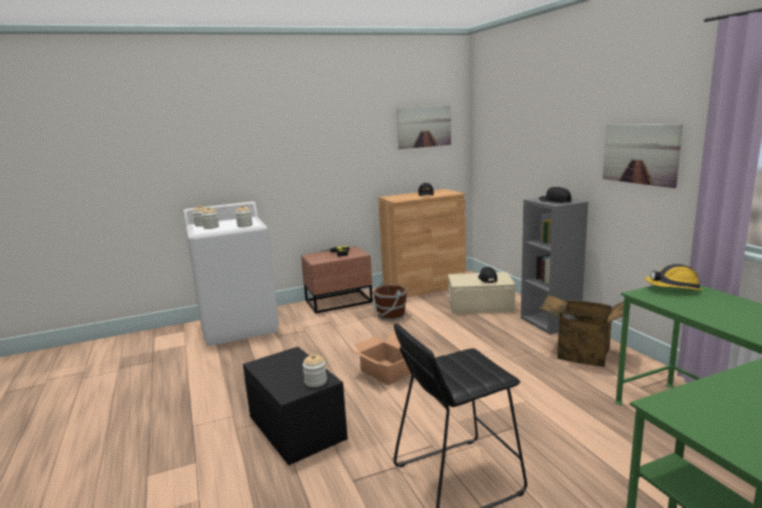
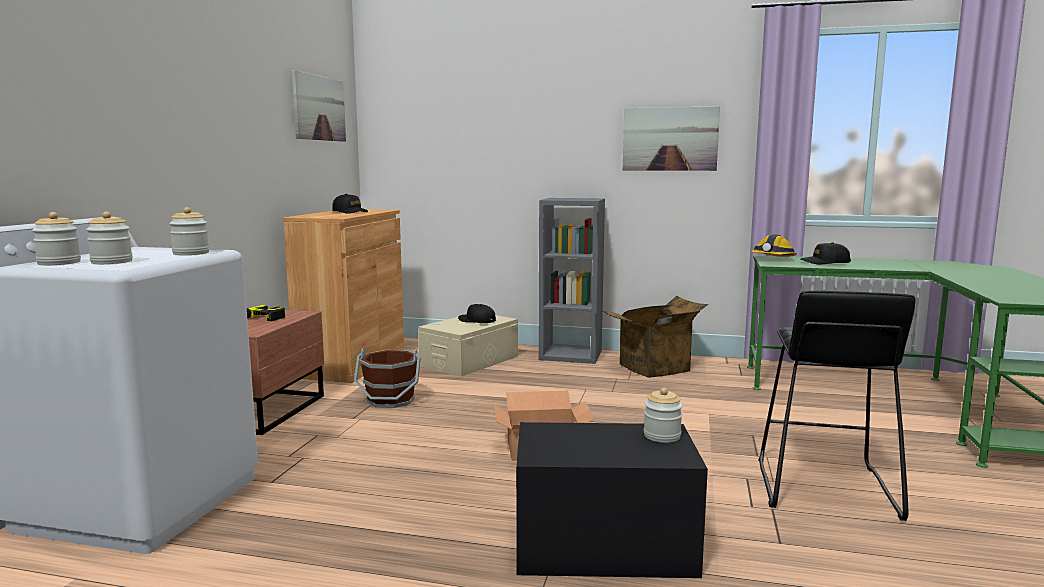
camera: 55 degrees left, 5 degrees down
black cap [539,187,571,203] -> black cap moved to [801,242,851,264]

